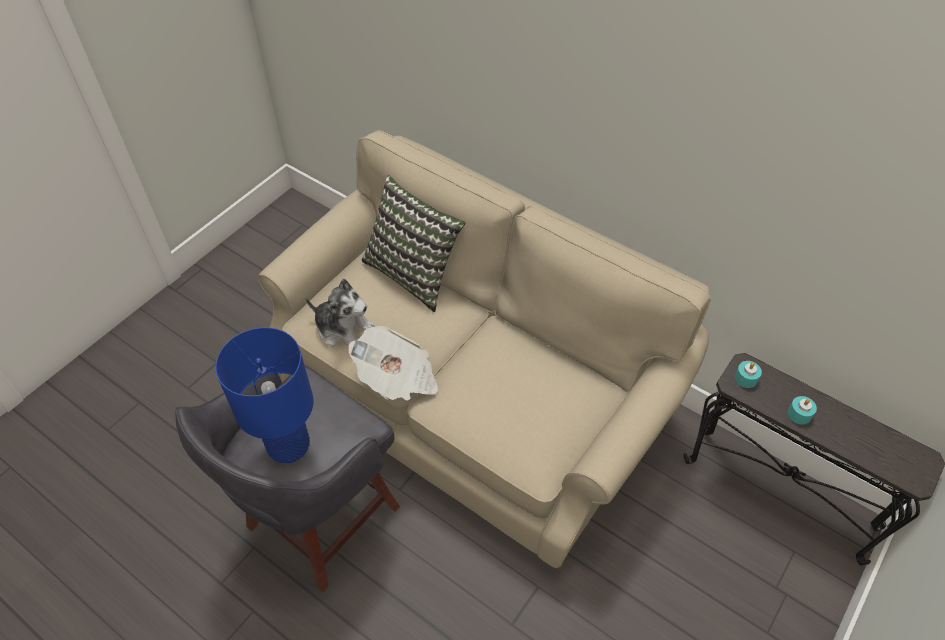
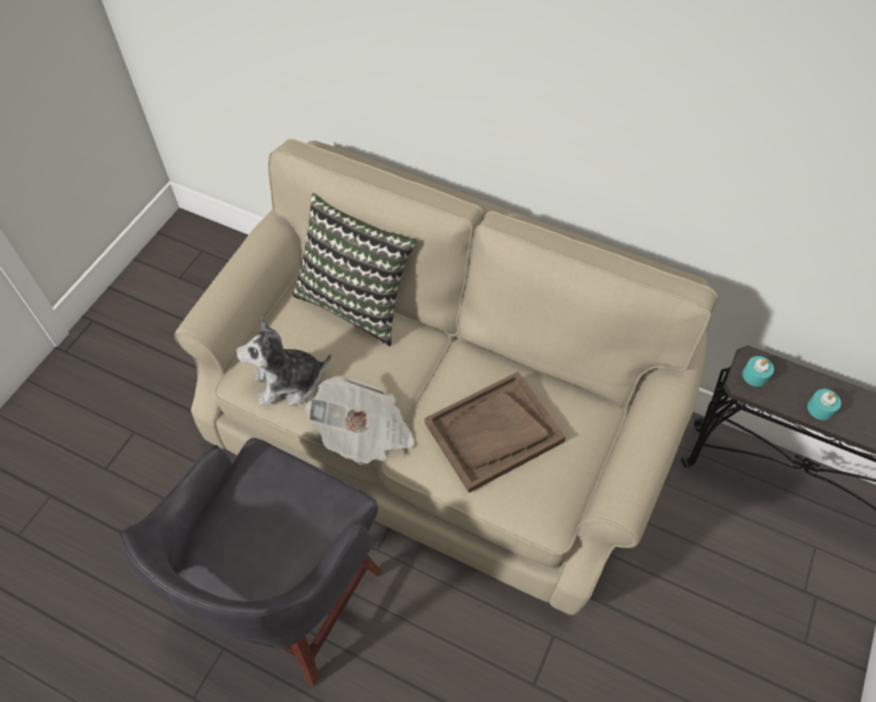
camera: 10 degrees left, 5 degrees up
blue table lamp [215,327,314,463] -> none
plush toy [305,279,375,347] -> plush toy turned 150 degrees clockwise [236,317,331,406]
none -> brown tray [425,372,566,493]

